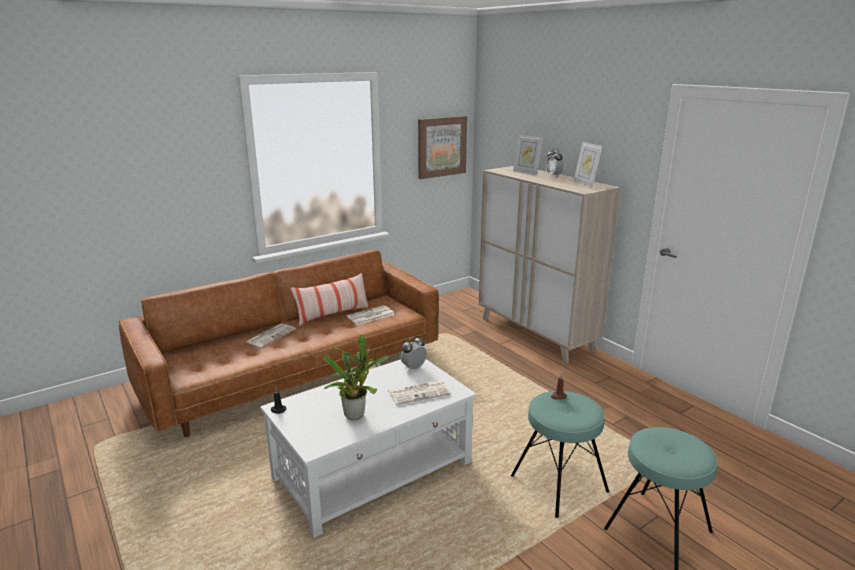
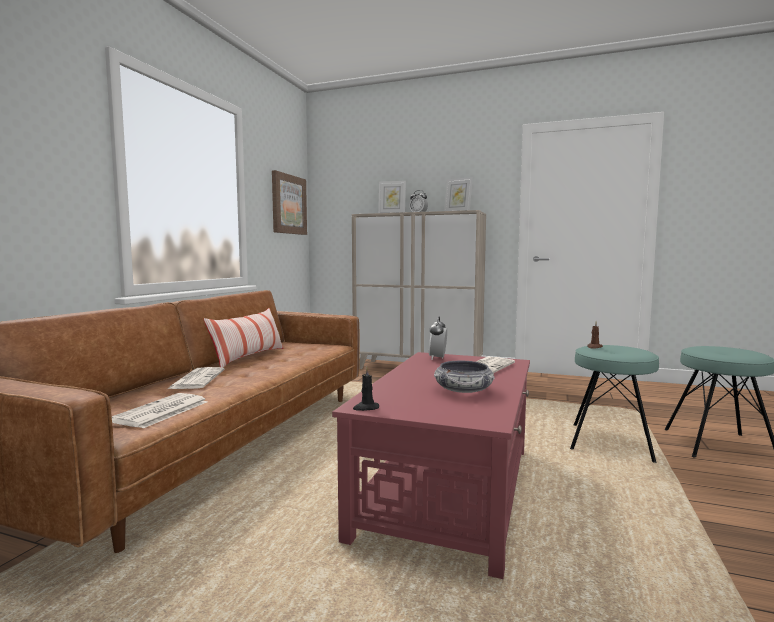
camera: 35 degrees left, 15 degrees down
white coffee table [260,359,477,538] -> red coffee table [332,352,530,579]
potted plant [324,335,390,420] -> bowl [434,361,495,393]
newspaper [347,305,395,325] -> newspaper moved to [112,393,208,428]

